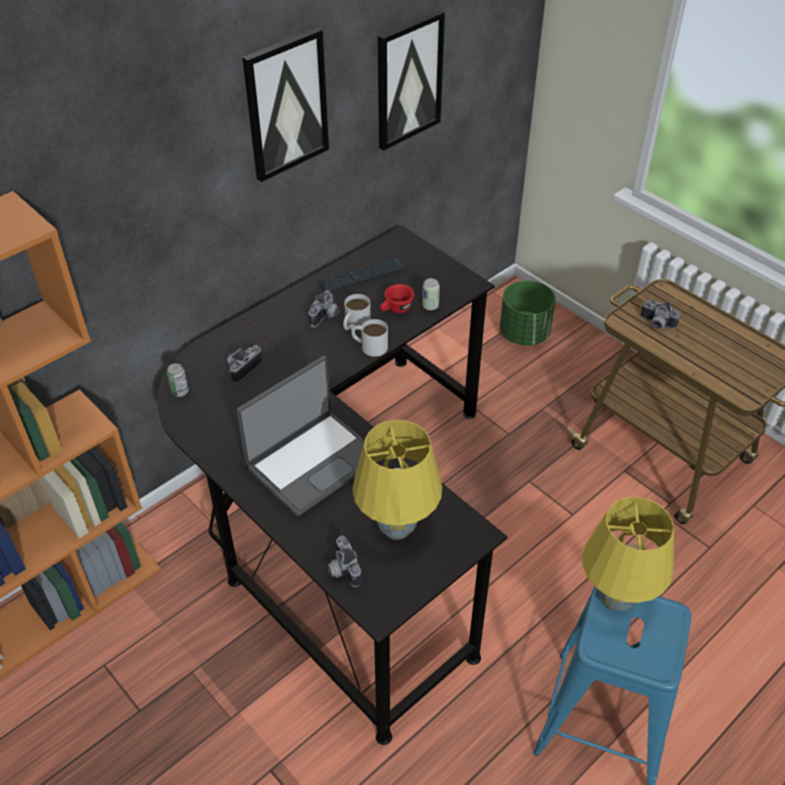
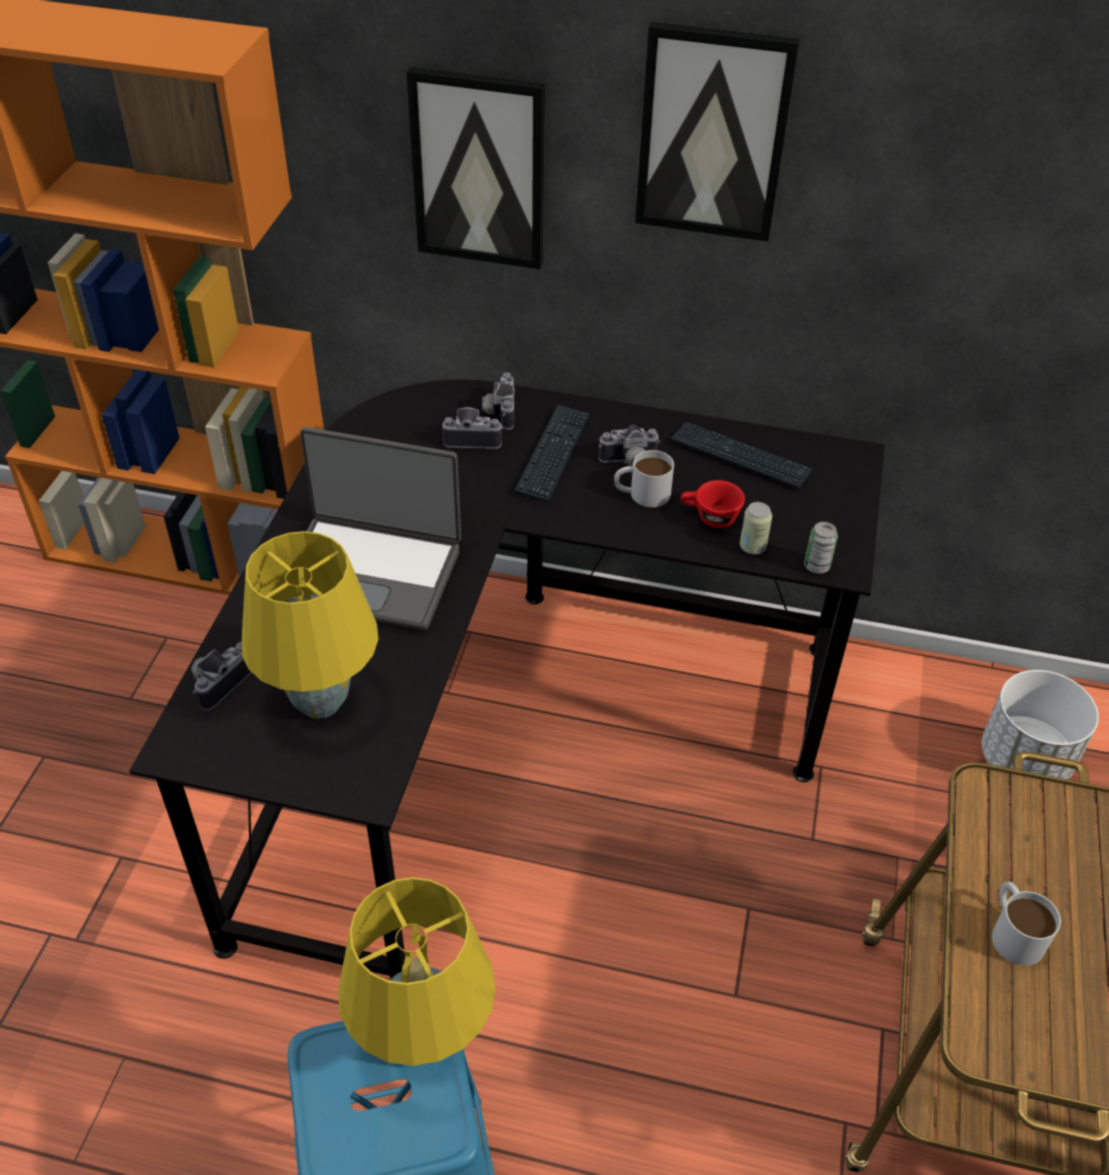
camera: 55 degrees right, 0 degrees up
can [167,363,189,397] -> can moved to [804,522,838,574]
white mug [351,319,388,357] -> white mug moved to [992,882,1061,966]
picture [377,10,445,151] -> picture moved to [406,66,545,269]
green planter [500,280,556,346] -> white planter [982,670,1099,780]
camera [640,300,680,329] -> camera moved to [482,372,515,430]
none -> keyboard [515,405,590,502]

